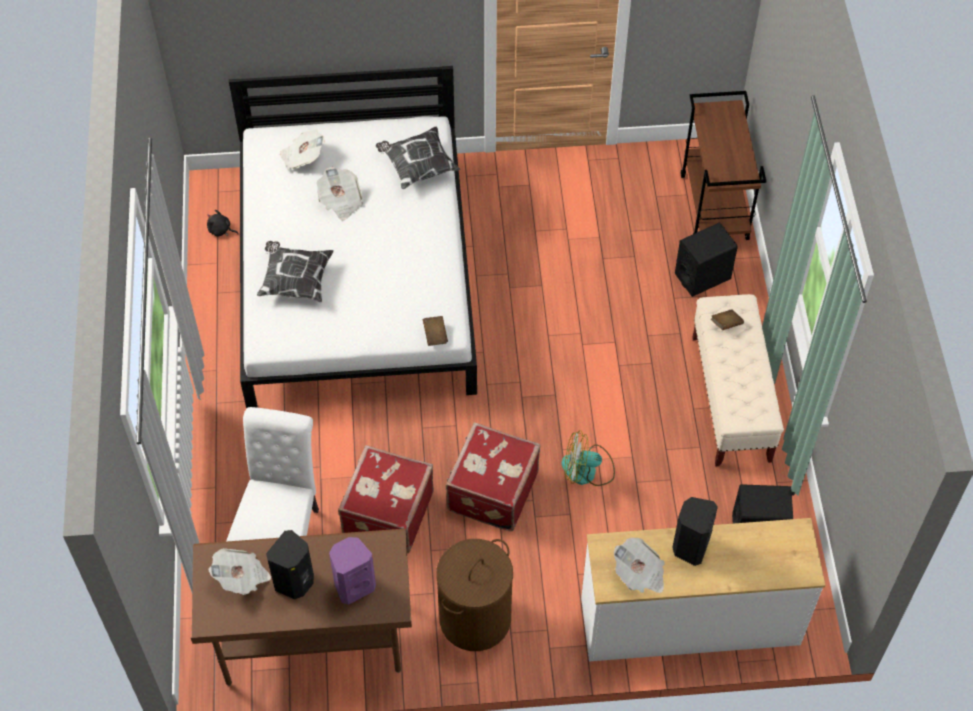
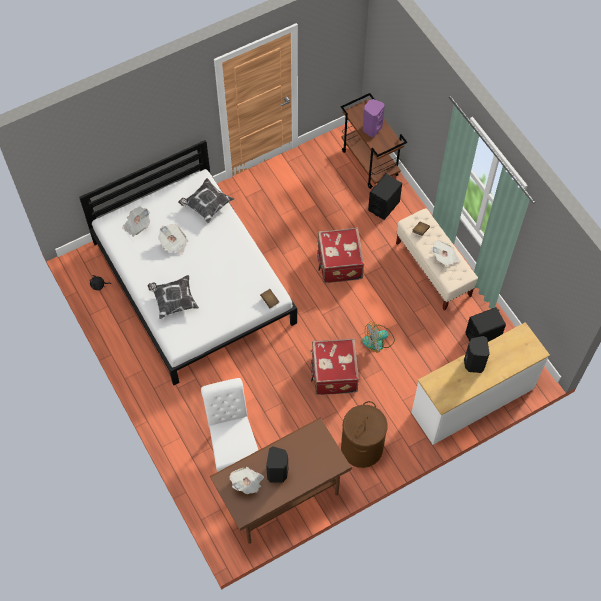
camera: 25 degrees left, 5 degrees up
purple speaker [329,537,376,605] -> purple speaker moved to [363,99,385,137]
red suitcase [338,445,434,553] -> red suitcase moved to [317,227,364,283]
newspaper [614,538,664,593] -> newspaper moved to [431,240,460,266]

